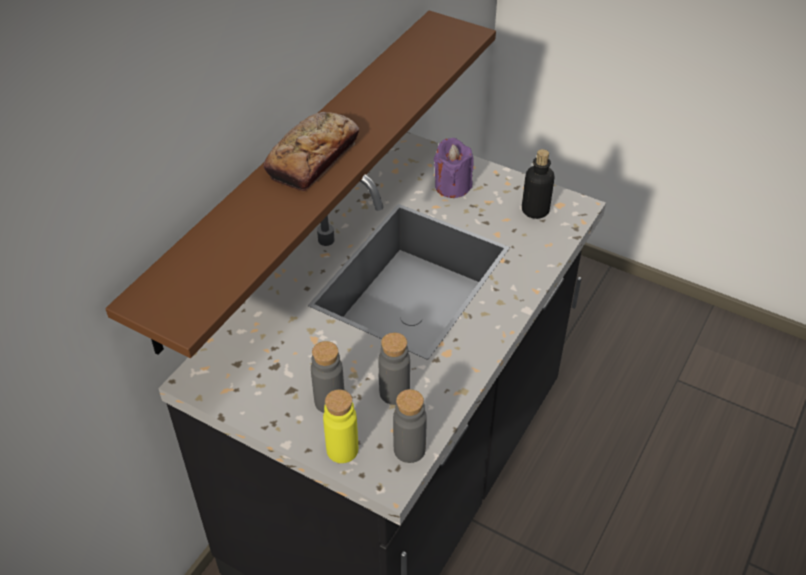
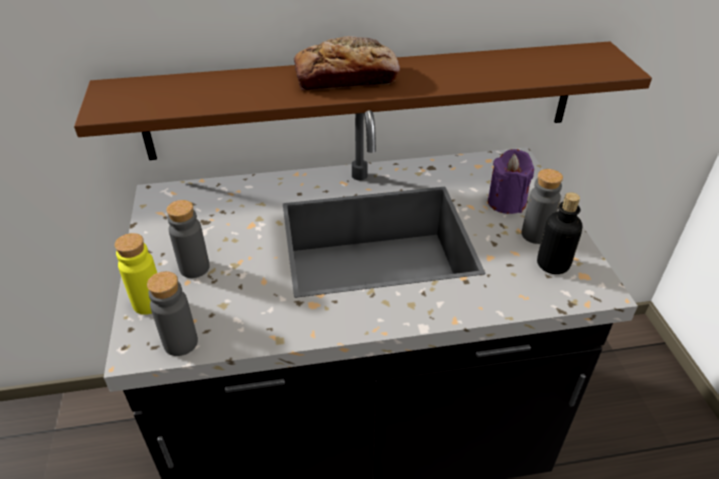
camera: 50 degrees right, 5 degrees down
grey bottle [378,333,410,405] -> grey bottle moved to [522,169,563,244]

